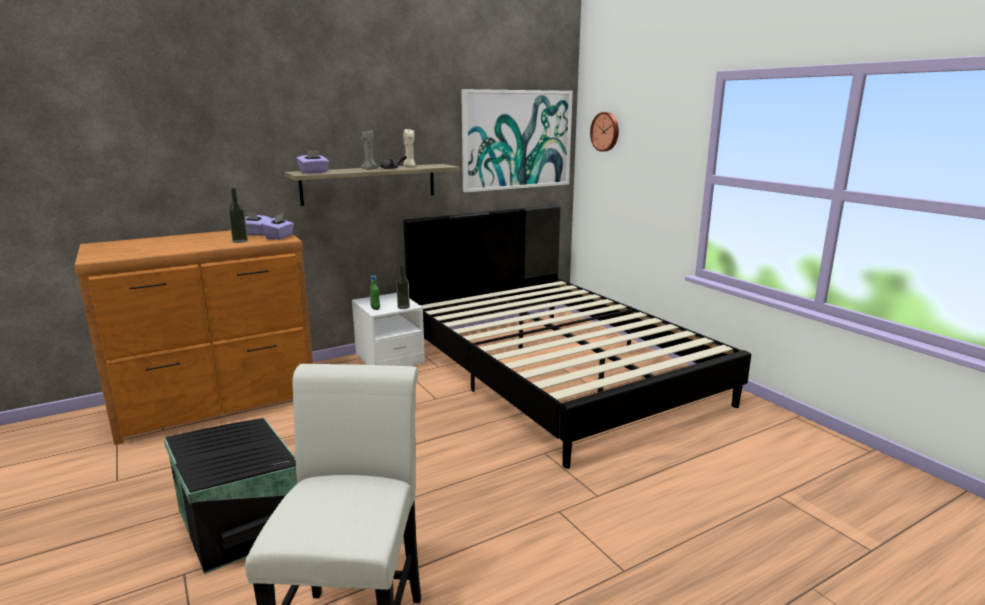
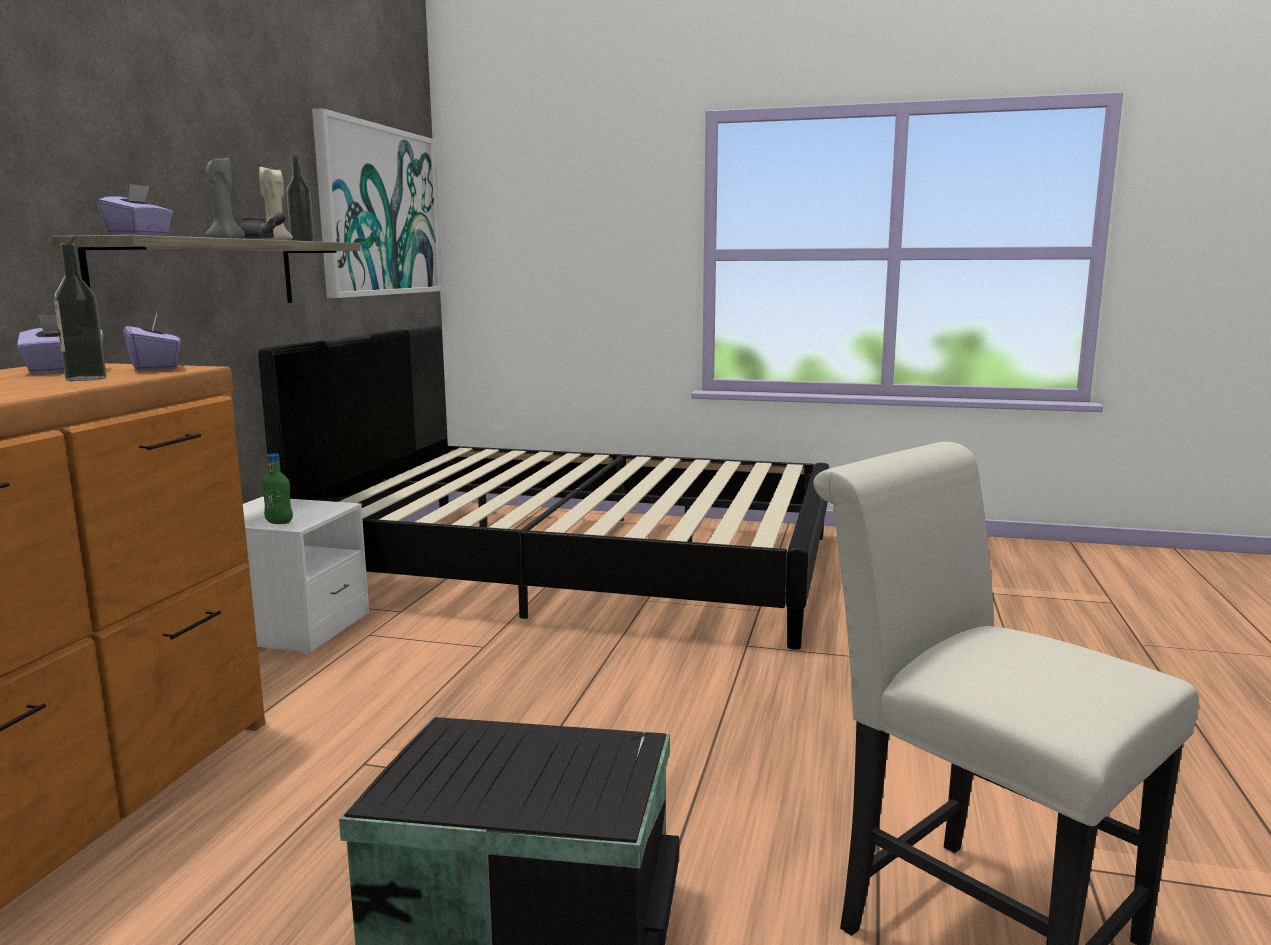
camera: 45 degrees left, 5 degrees down
bottle [396,264,410,309] -> bottle moved to [286,156,314,241]
wall clock [590,112,619,152] -> none

